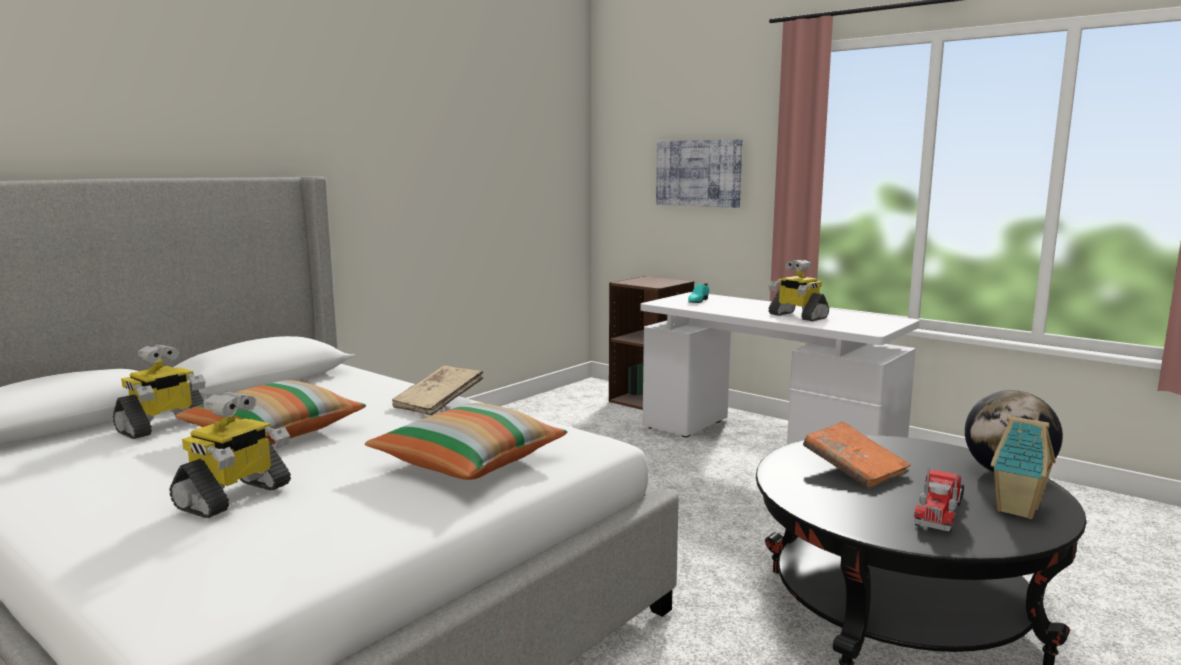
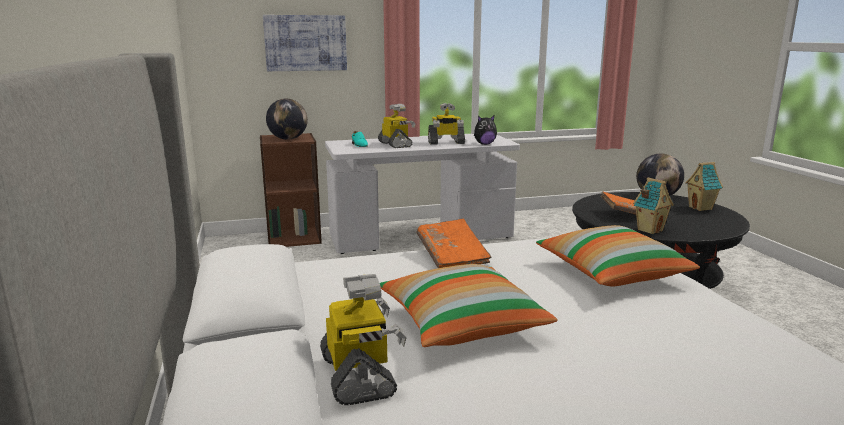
camera: 55 degrees left, 5 degrees up
toy robot [169,392,291,518] -> toy robot moved to [378,104,415,148]
beige book [392,365,483,415] -> orange book [416,219,491,268]
toy truck [914,468,964,532] -> none
none -> globe [266,99,308,140]
none -> plush toy [474,116,497,145]
none -> toy house [633,177,674,234]

